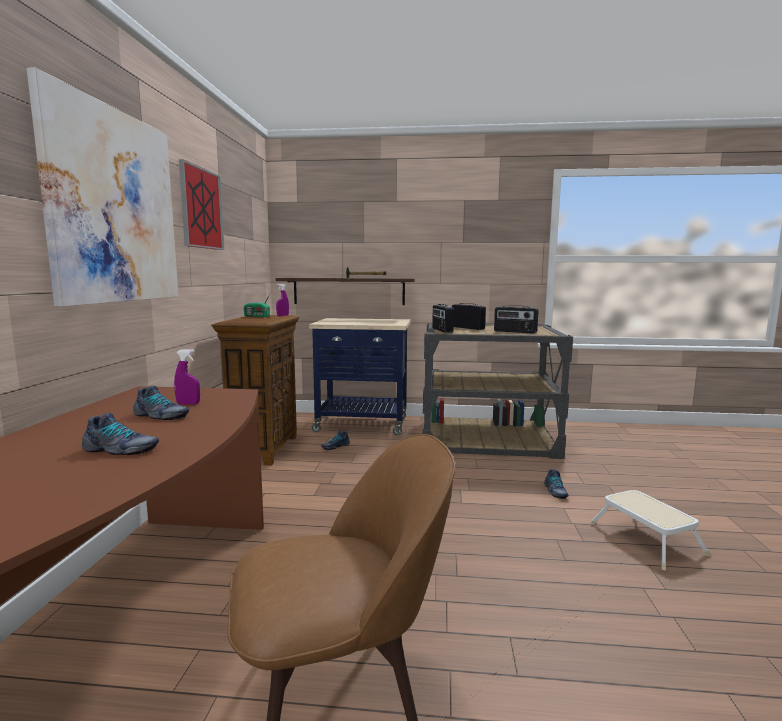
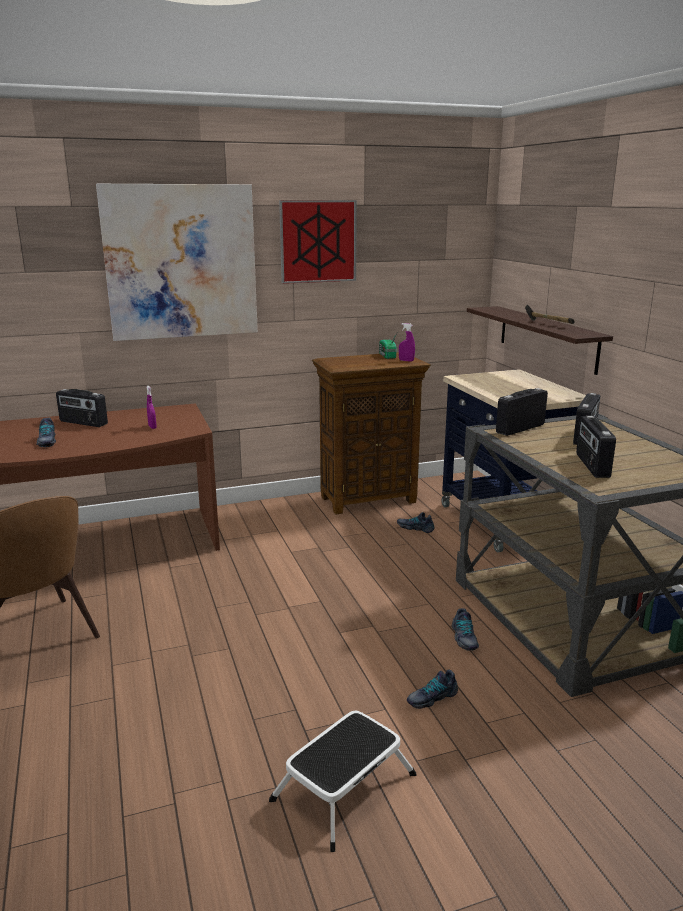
camera: 65 degrees right, 10 degrees up
shoe [133,386,189,420] -> shoe moved to [452,608,479,651]
beige step ladder [590,490,710,571] -> black step ladder [269,711,417,852]
none -> radio [56,389,108,427]

